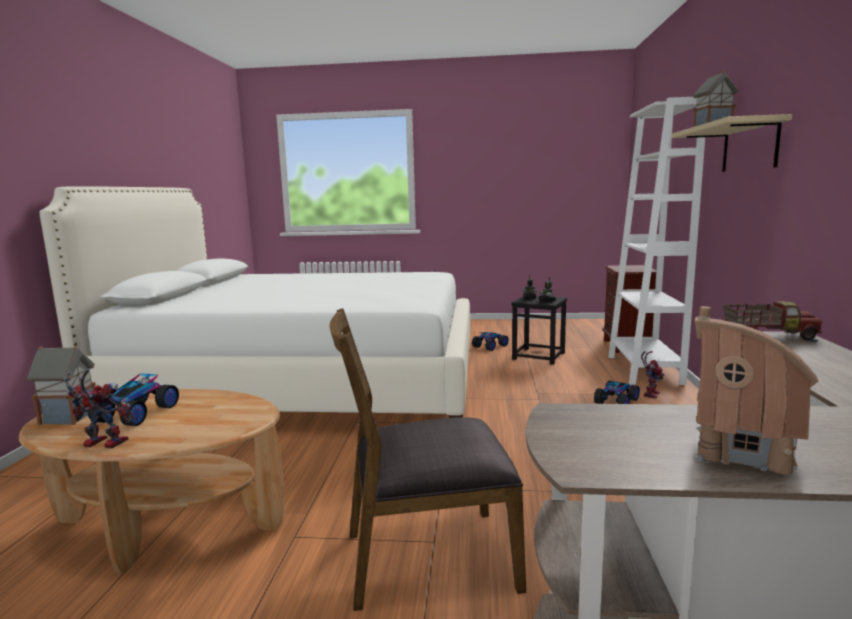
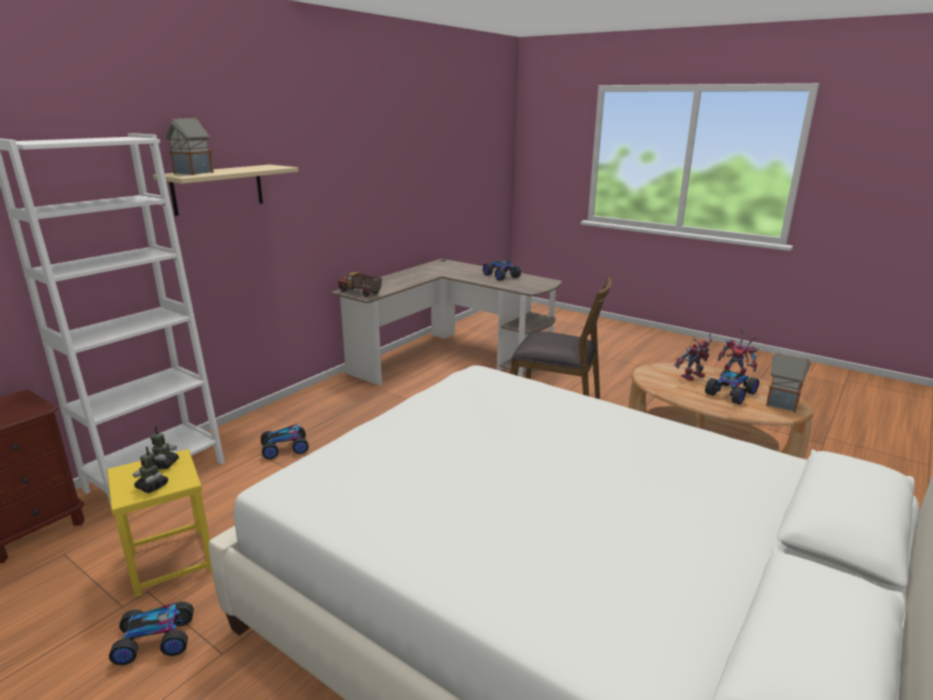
camera: 150 degrees left, 10 degrees up
black stool [511,295,567,365] -> yellow stool [107,449,212,597]
toy robot [641,351,664,399] -> toy robot moved to [674,333,712,381]
toy house [693,306,818,476] -> toy car [483,261,521,281]

